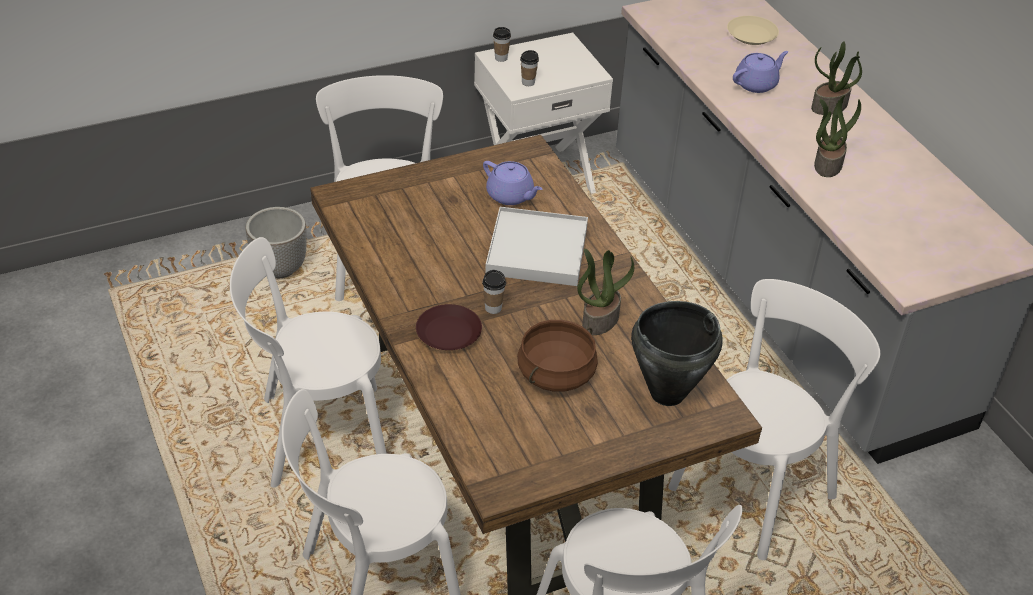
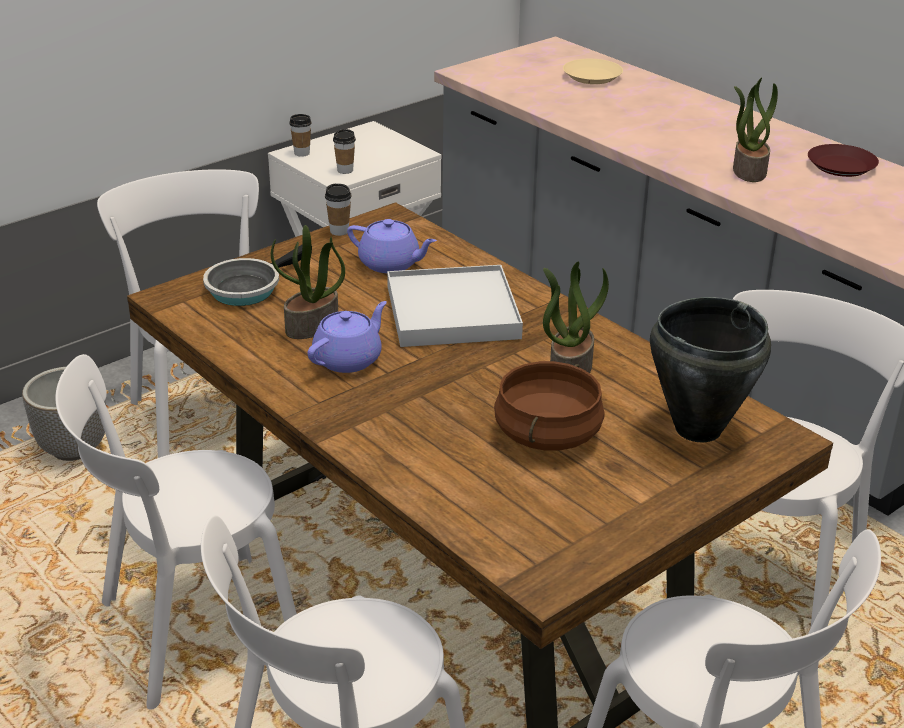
camera: 15 degrees left, 10 degrees down
brown plate [416,304,482,350] -> brown plate moved to [808,144,879,177]
cup [482,270,506,314] -> cup moved to [325,183,352,236]
purple teapot [733,51,788,93] -> purple teapot moved to [308,301,387,373]
potted plant [811,41,862,115] -> potted plant moved to [271,225,345,339]
none -> frying pan [203,245,312,306]

